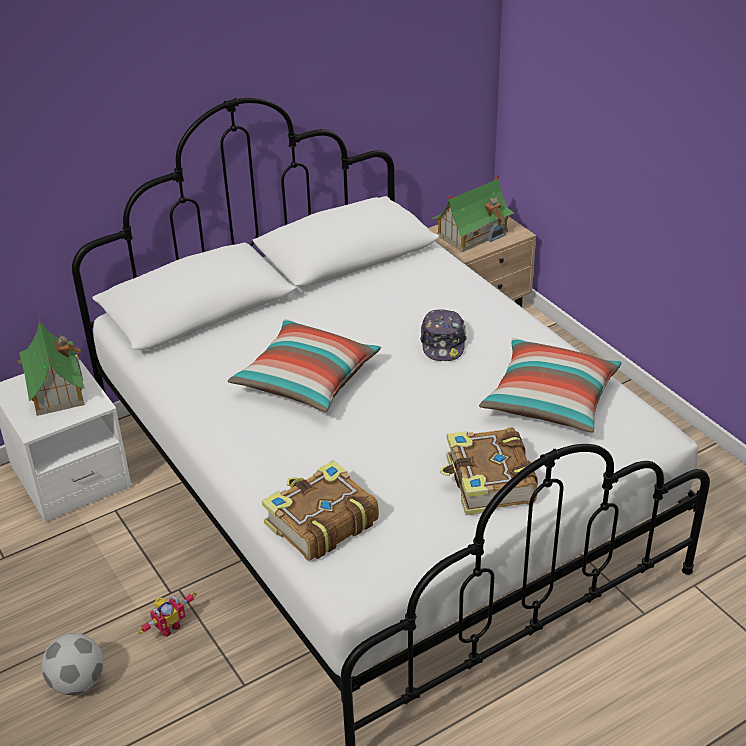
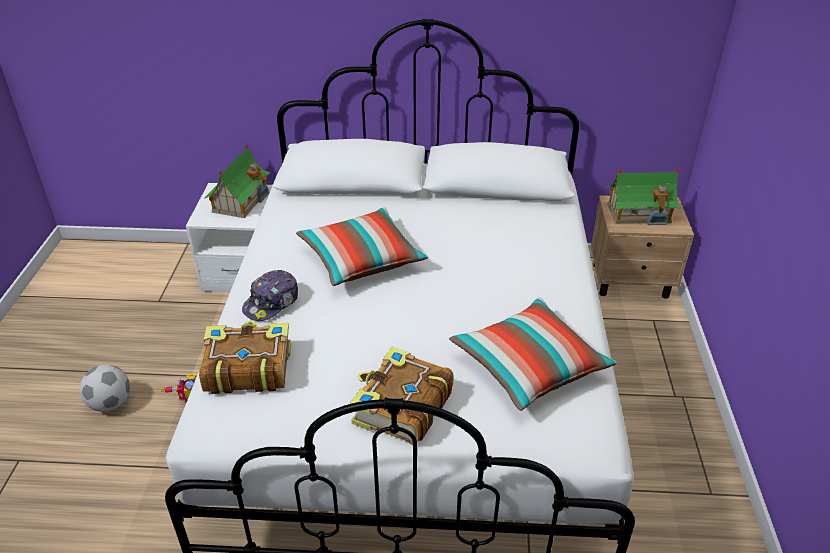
camera: 35 degrees right, 0 degrees up
cap [420,309,467,361] -> cap moved to [242,270,298,321]

